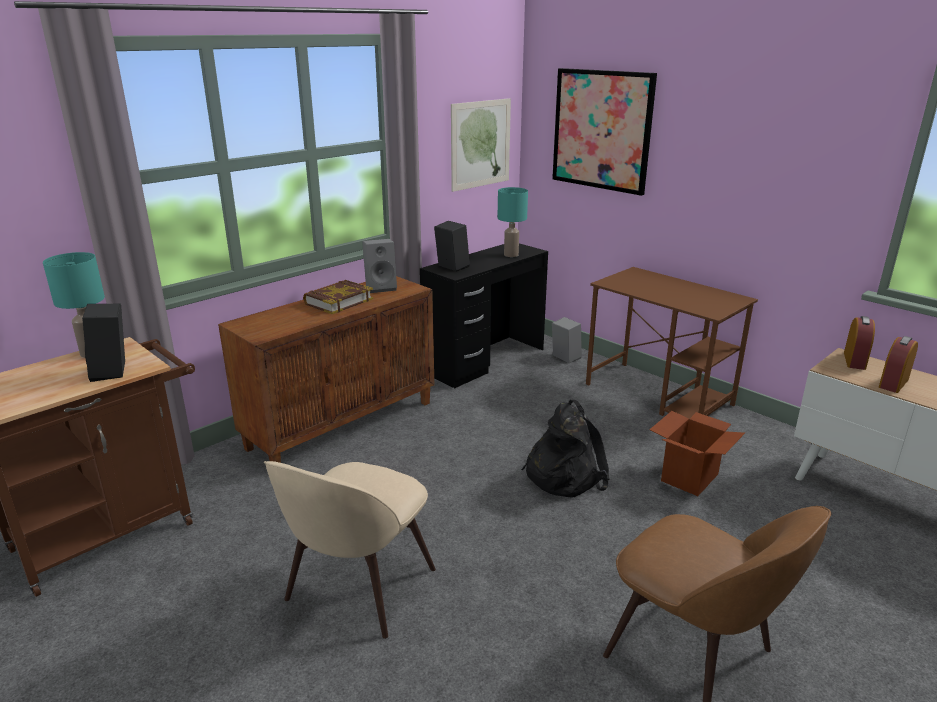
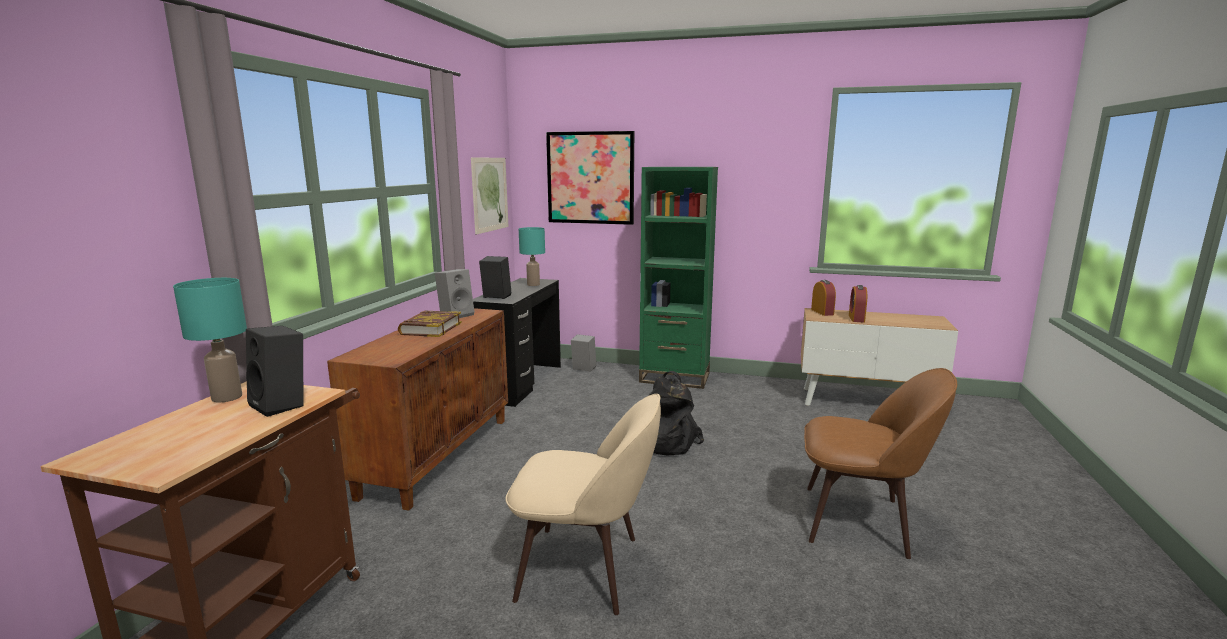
camera: 30 degrees left, 10 degrees down
beige chair [264,461,436,639] -> beige chair turned 75 degrees counterclockwise [505,394,661,615]
brown desk [586,267,758,419] -> green bookcase [639,167,718,389]
cardboard box [649,411,745,496] -> none

